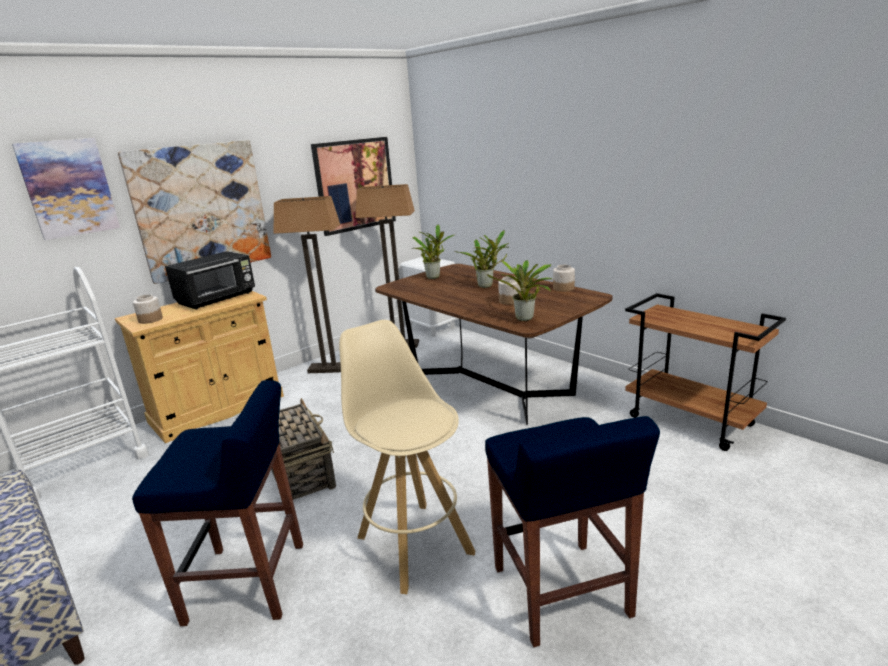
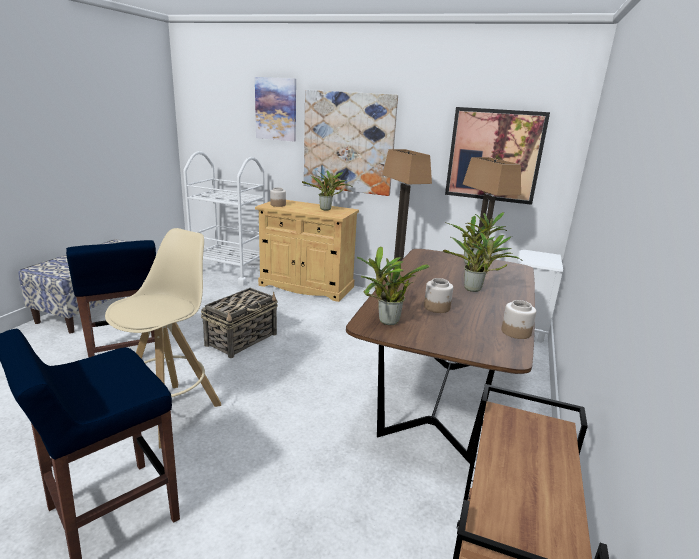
camera: 60 degrees right, 0 degrees up
black microwave [165,251,255,310] -> potted plant [302,171,352,211]

